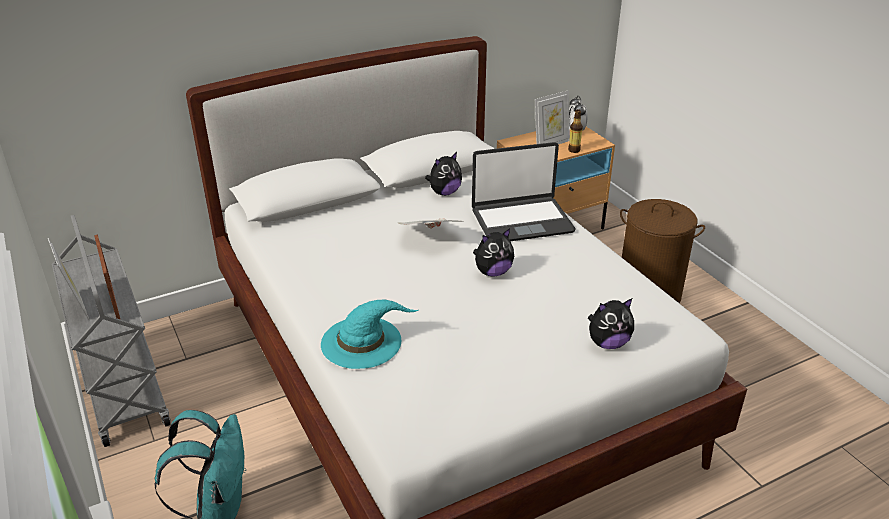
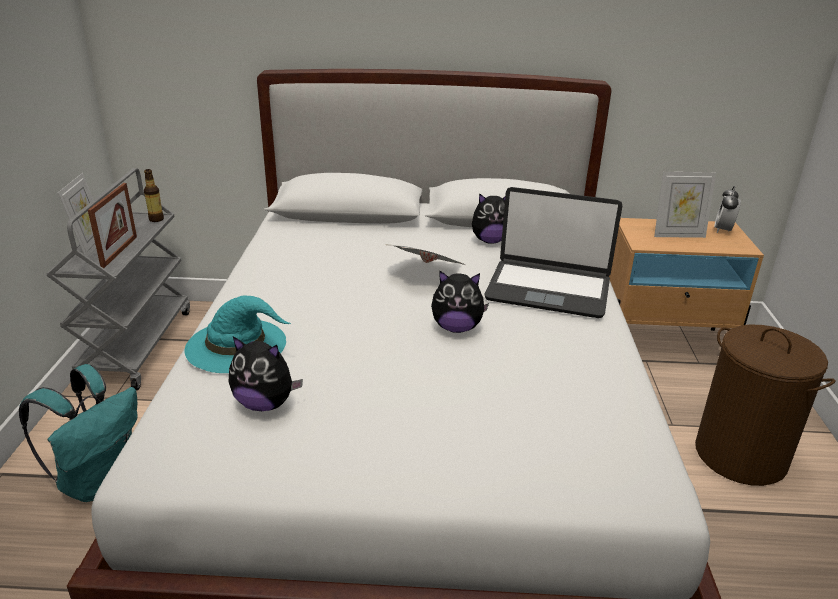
camera: 30 degrees right, 5 degrees down
bottle [568,109,583,153] -> bottle moved to [144,169,164,222]
plush toy [588,298,634,349] -> plush toy moved to [229,336,303,411]

